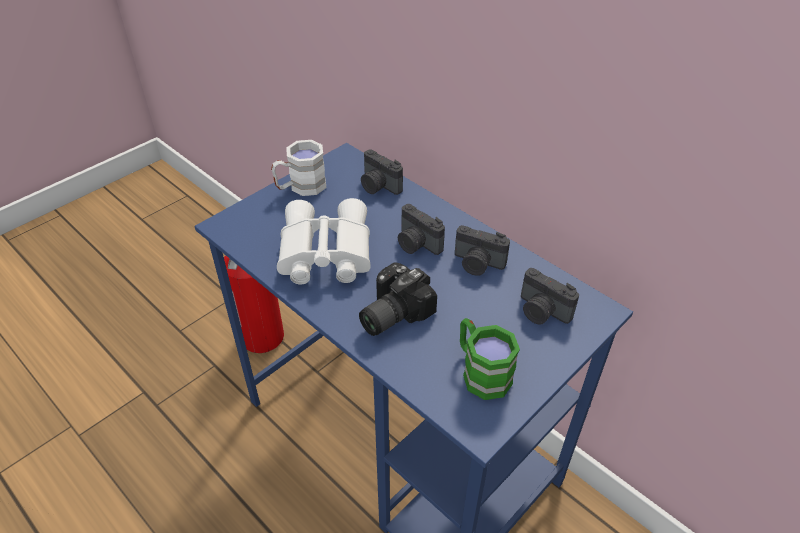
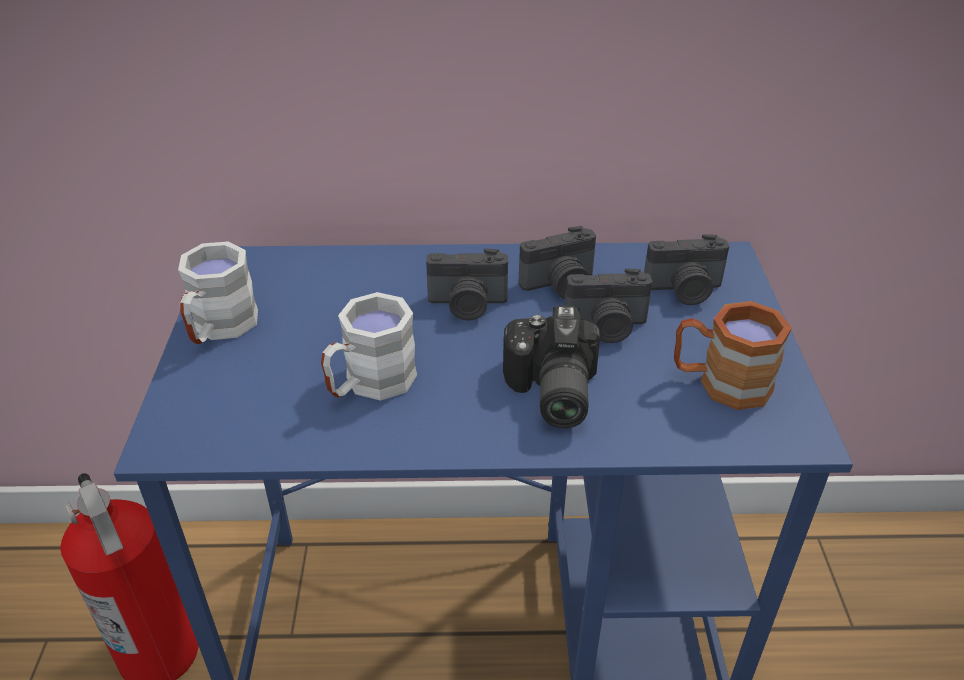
camera: 45 degrees left, 5 degrees down
white binoculars [277,198,370,284] -> white mug [321,292,417,401]
camera [361,149,403,195] -> camera moved to [565,268,652,343]
green mug [460,318,520,400] -> brown mug [674,301,792,410]

